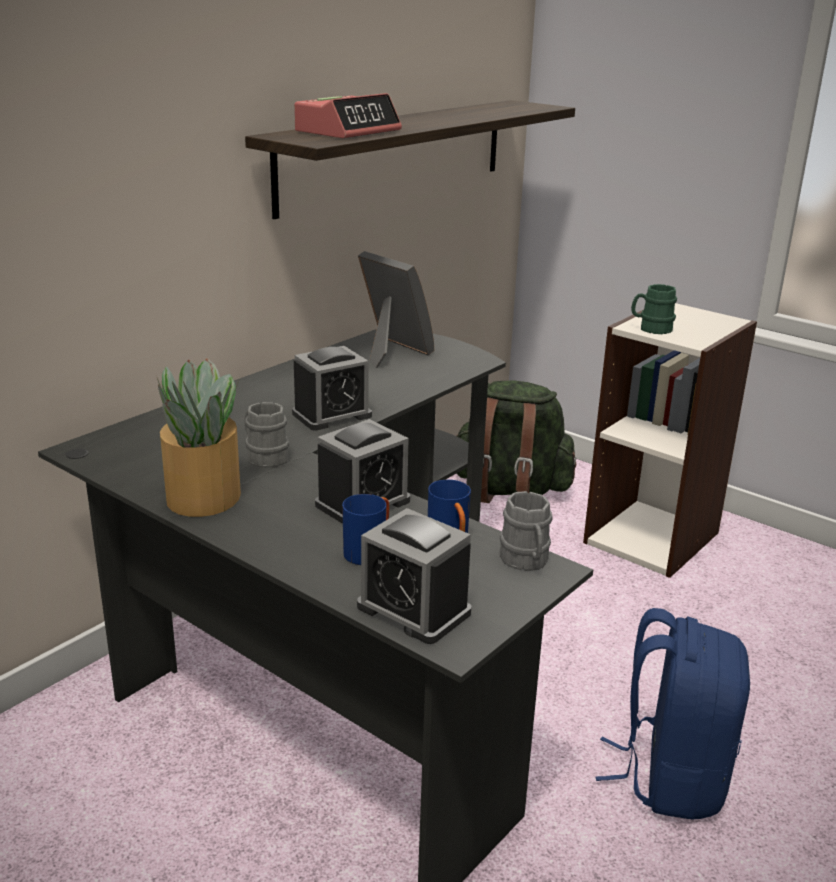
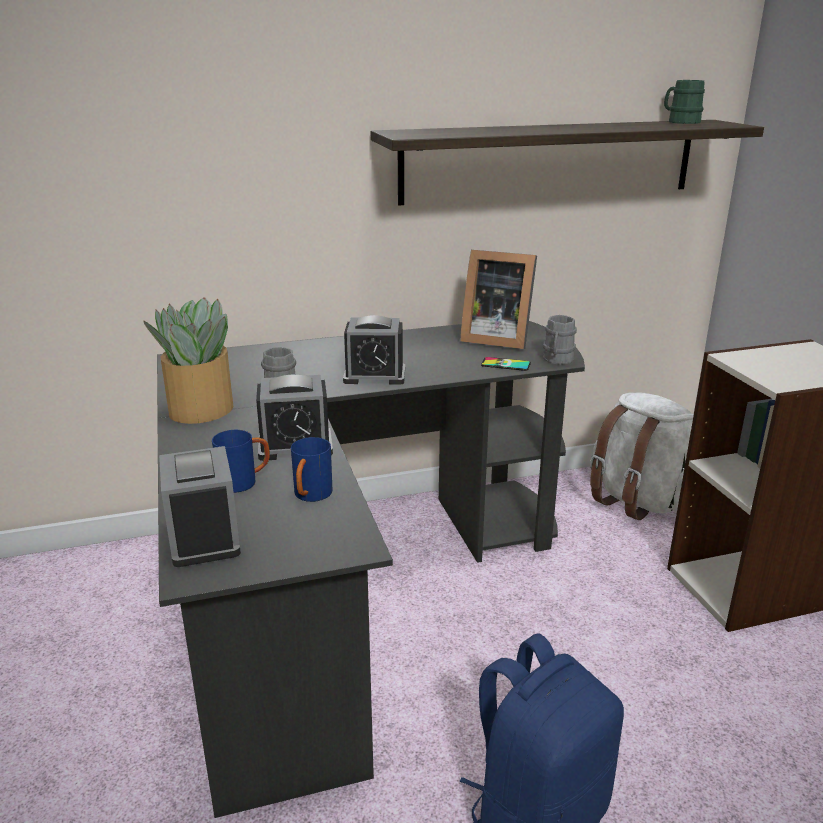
camera: 35 degrees right, 0 degrees up
alarm clock [294,93,402,138] -> none
picture frame [358,251,434,368] -> picture frame turned 120 degrees clockwise [460,250,537,349]
green backpack [457,381,577,503] -> white backpack [590,392,694,520]
grey mug [500,491,553,571] -> grey mug moved to [543,315,577,365]
green mug [631,284,677,334] -> green mug moved to [664,80,705,124]
none -> phone [481,357,531,371]

